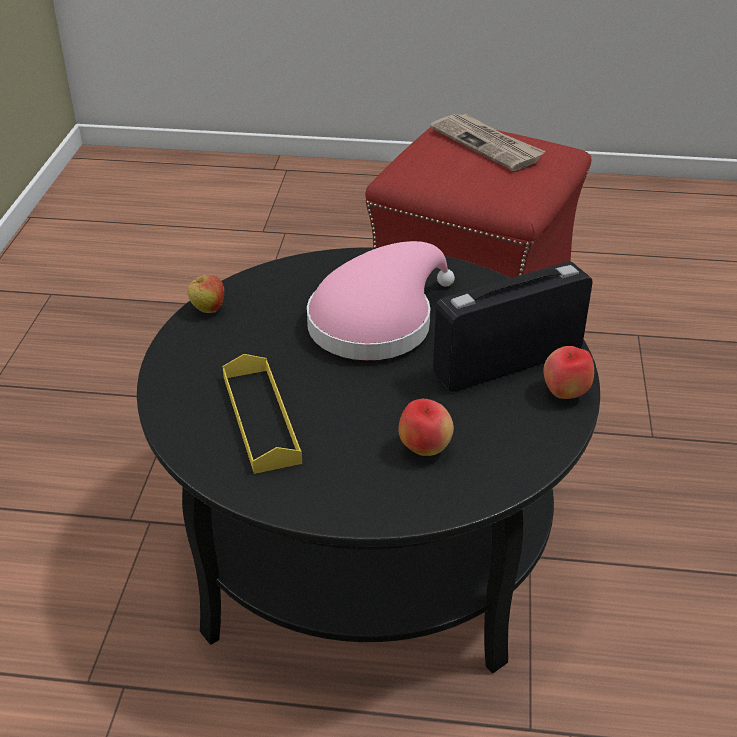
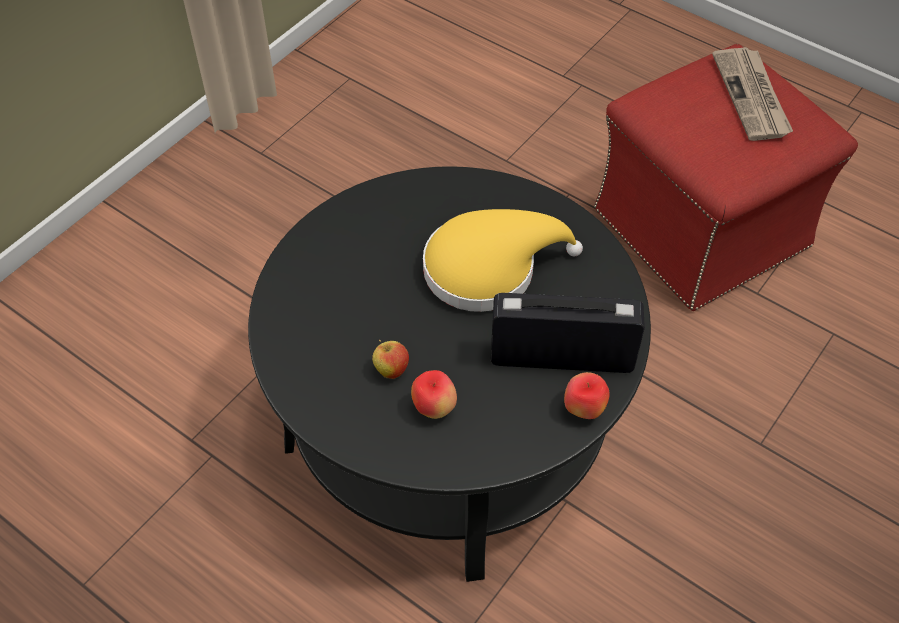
camera: 30 degrees right, 15 degrees up
apple [188,275,224,313] -> apple moved to [372,340,409,379]
yellow tray [222,354,302,474] -> none
pink hat [307,241,455,360] -> yellow hat [423,209,583,312]

